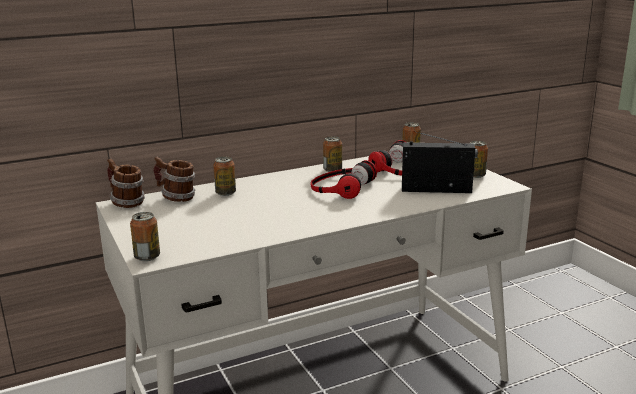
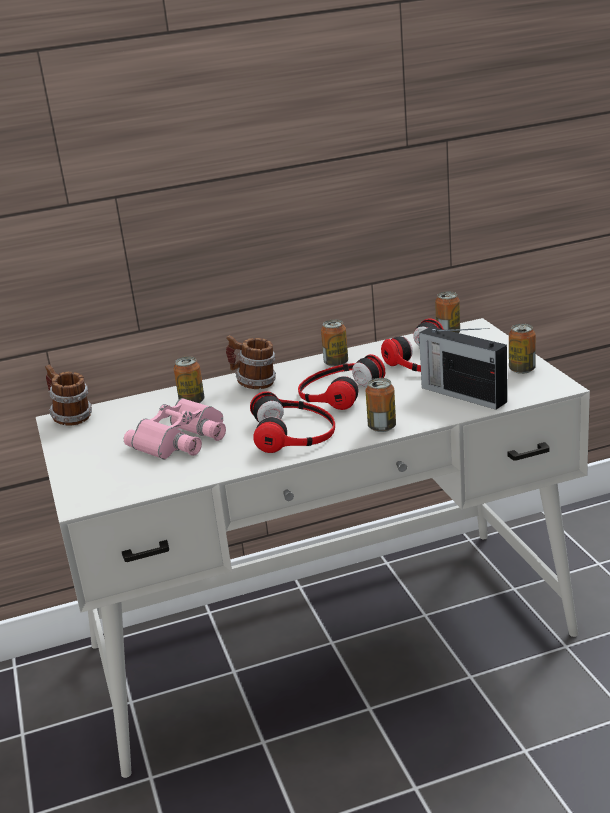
camera: 10 degrees right, 5 degrees up
can [130,212,160,261] -> can moved to [365,378,396,432]
mug [154,157,195,202] -> mug moved to [226,335,276,389]
radio [402,131,478,193] -> radio turned 150 degrees counterclockwise [418,326,507,410]
none -> pink binoculars [124,398,226,460]
none -> headphones [250,391,335,453]

